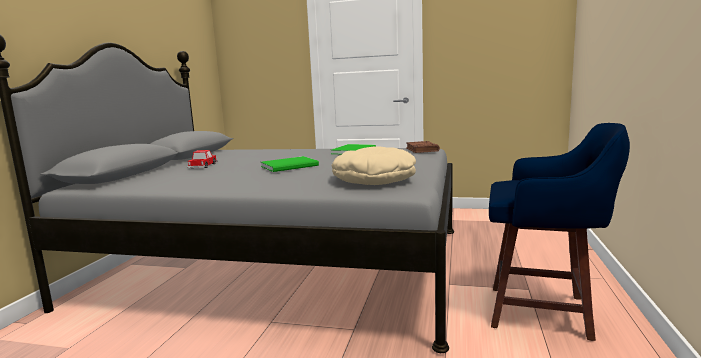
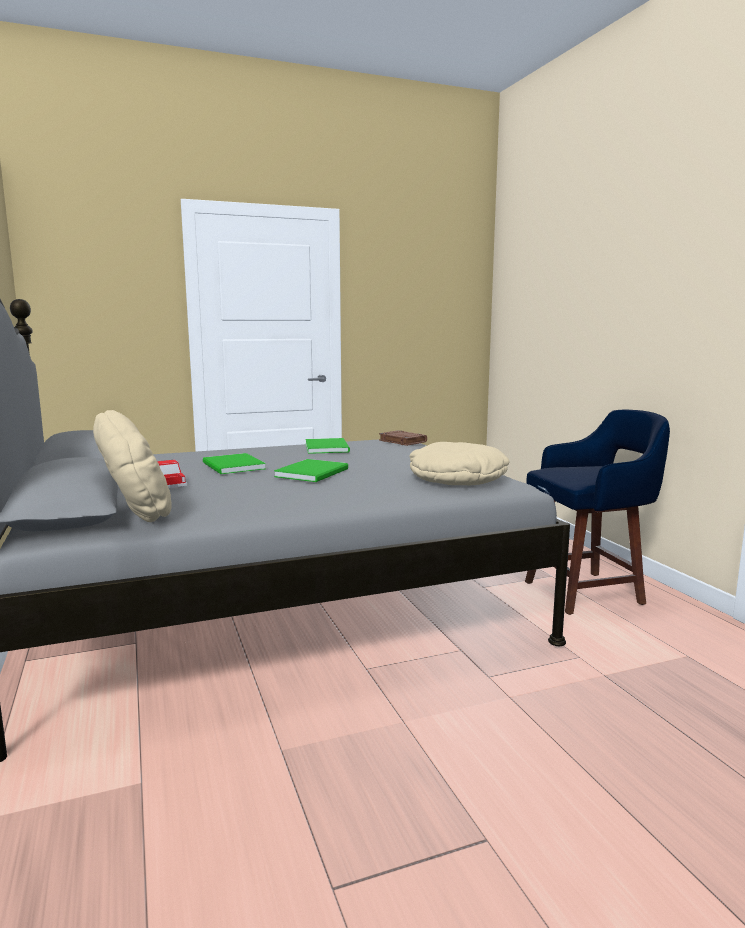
camera: 35 degrees left, 0 degrees up
none -> beige pillow [93,410,172,522]
none -> green book [203,453,266,474]

